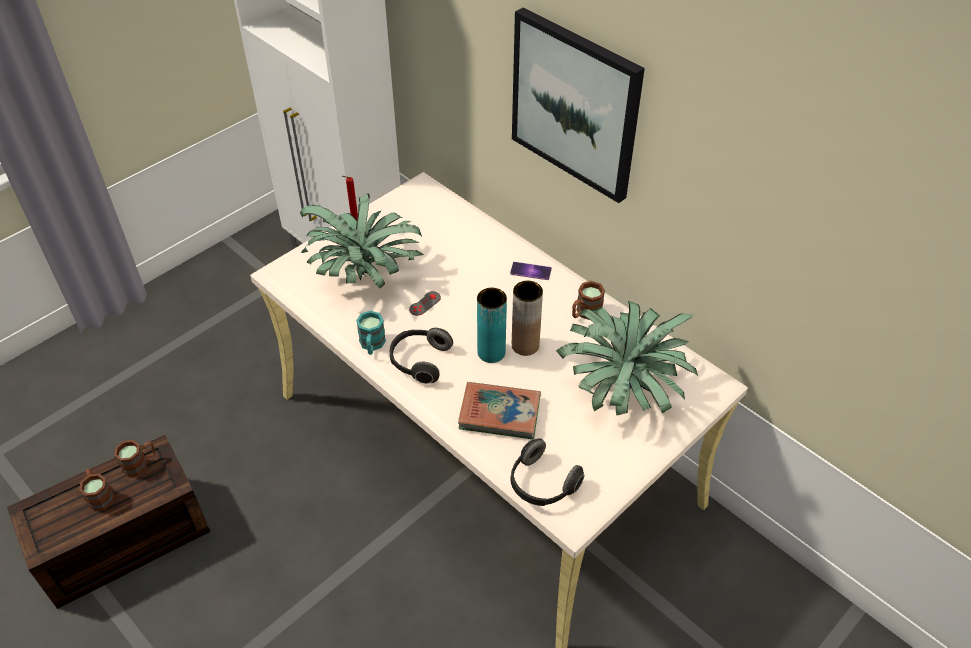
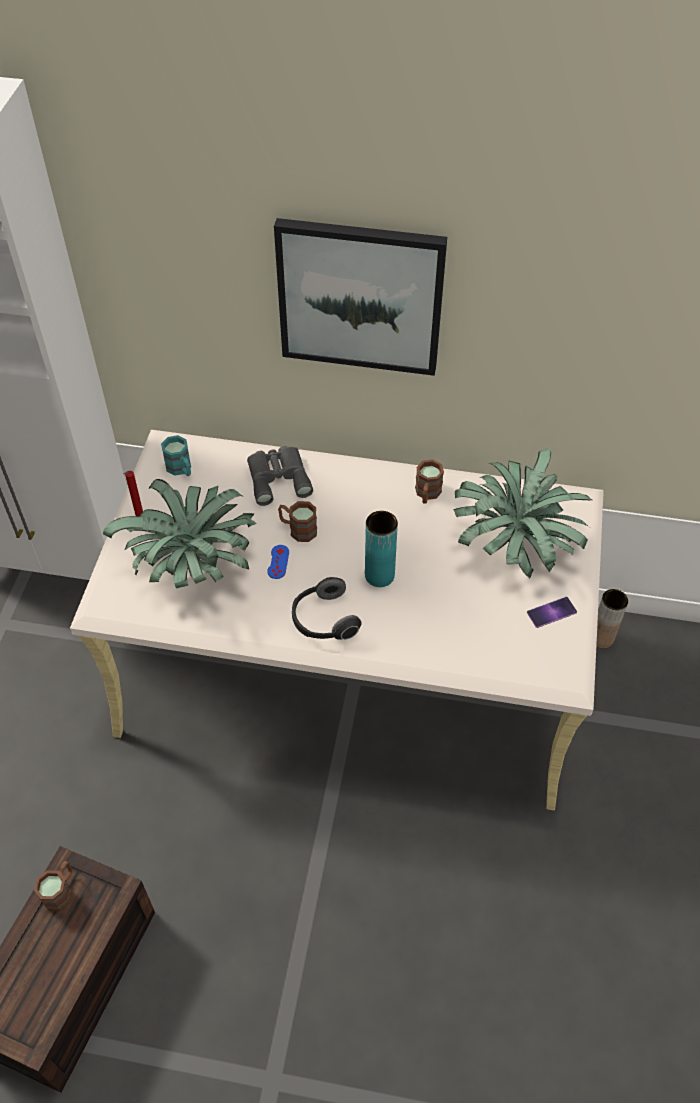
camera: 35 degrees left, 5 degrees up
brown mug [79,469,114,511] -> brown mug moved to [278,501,317,542]
turquoise mug [356,311,386,355] -> turquoise mug moved to [161,435,191,476]
grey game controller [409,291,441,316] -> blue game controller [267,545,289,579]
book [458,382,541,439] -> none
phone [510,262,552,280] -> phone moved to [527,597,577,628]
headphones [510,438,584,506] -> none
brown vase [512,281,543,356] -> brown vase moved to [596,589,628,649]
none -> grey binoculars [247,446,313,506]

